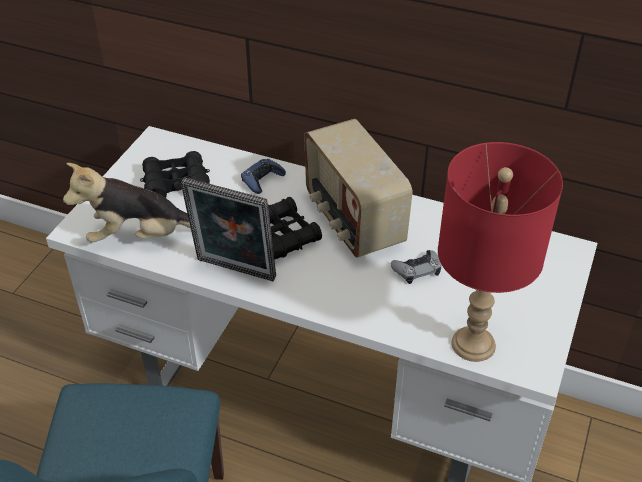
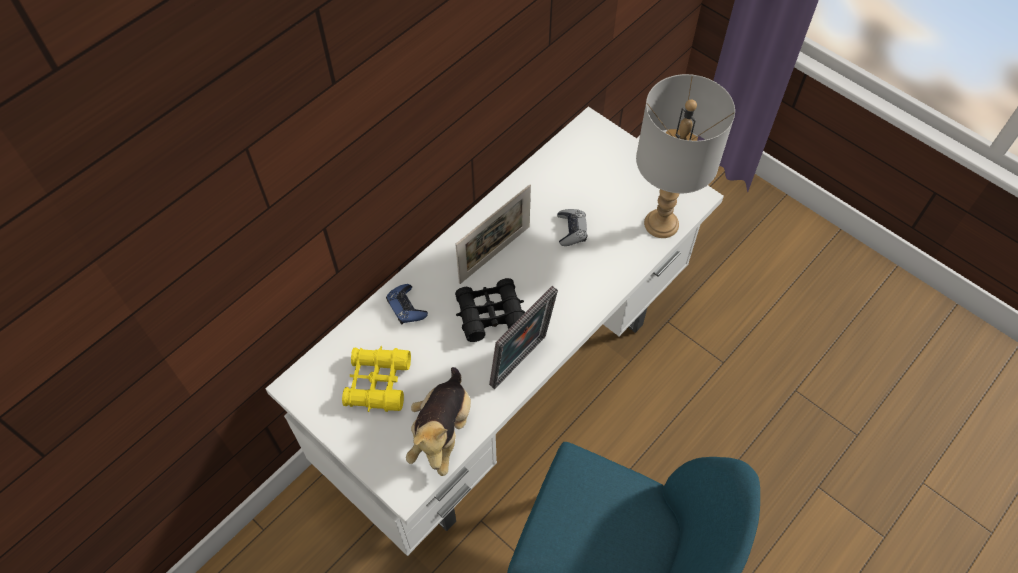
camera: 70 degrees left, 15 degrees up
black binoculars [140,151,210,198] -> yellow binoculars [342,346,411,412]
radio [304,119,413,258] -> picture frame [455,184,531,284]
red table lamp [438,142,563,362] -> grey table lamp [636,74,735,238]

